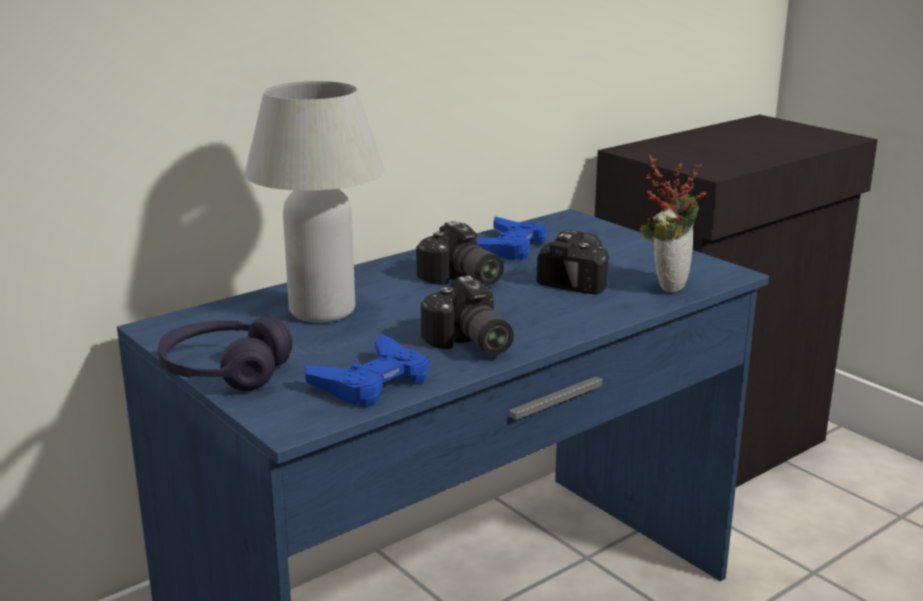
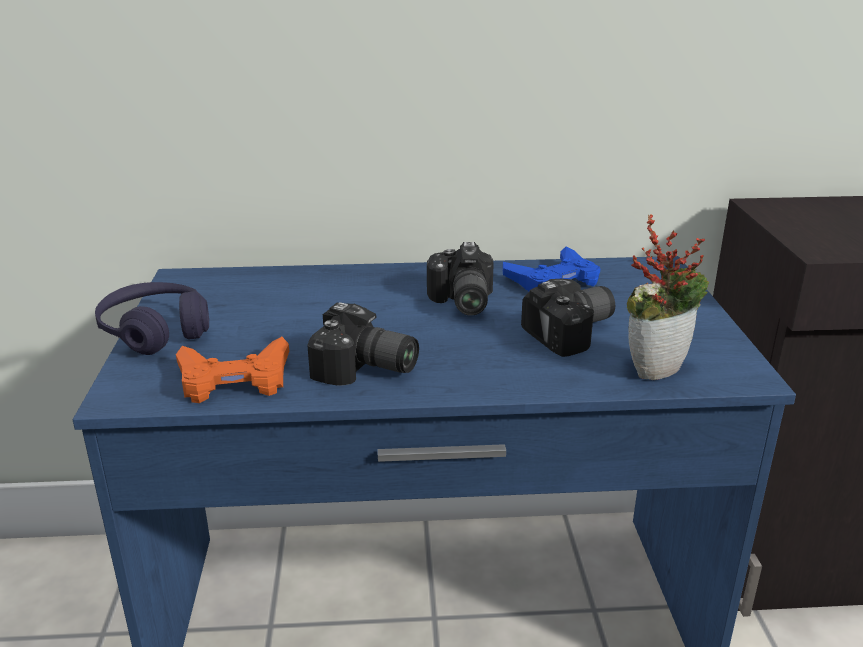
camera: 35 degrees right, 5 degrees up
white table lamp [245,81,384,322] -> none
blue game controller [304,334,429,407] -> orange game controller [176,337,289,403]
camera [421,276,514,355] -> camera turned 75 degrees counterclockwise [307,302,419,385]

